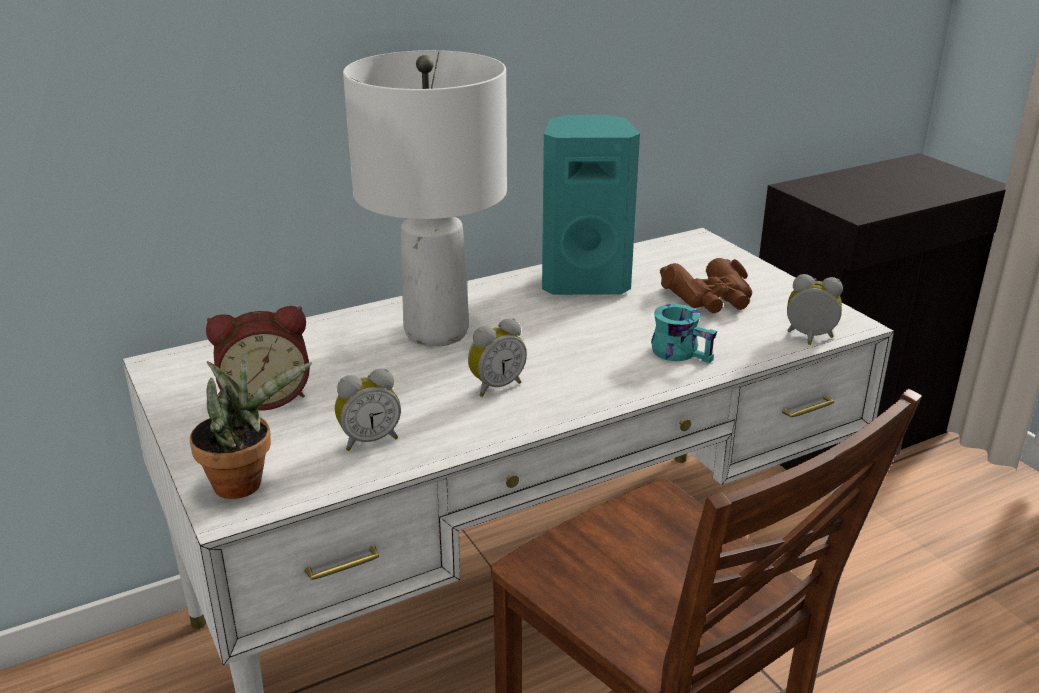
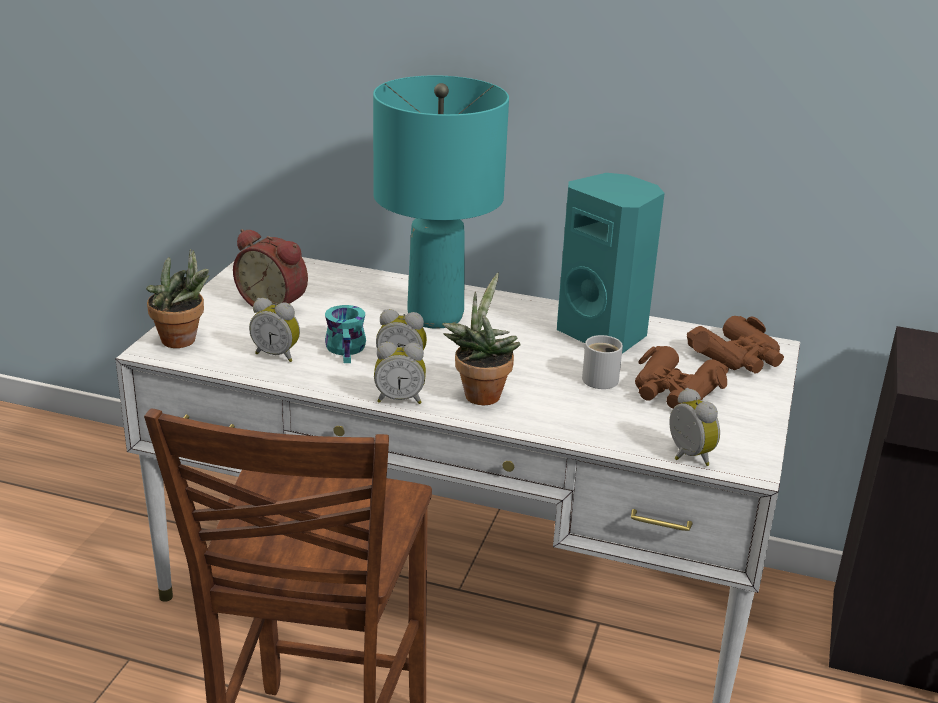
camera: 45 degrees right, 0 degrees up
white table lamp [343,50,507,347] -> turquoise table lamp [373,75,509,329]
turquoise mug [651,304,717,363] -> turquoise mug moved to [325,305,366,363]
none -> alarm clock [374,342,426,404]
none -> potted plant [442,273,520,405]
none -> white mug [582,335,623,389]
none -> brown binoculars [687,316,784,374]

